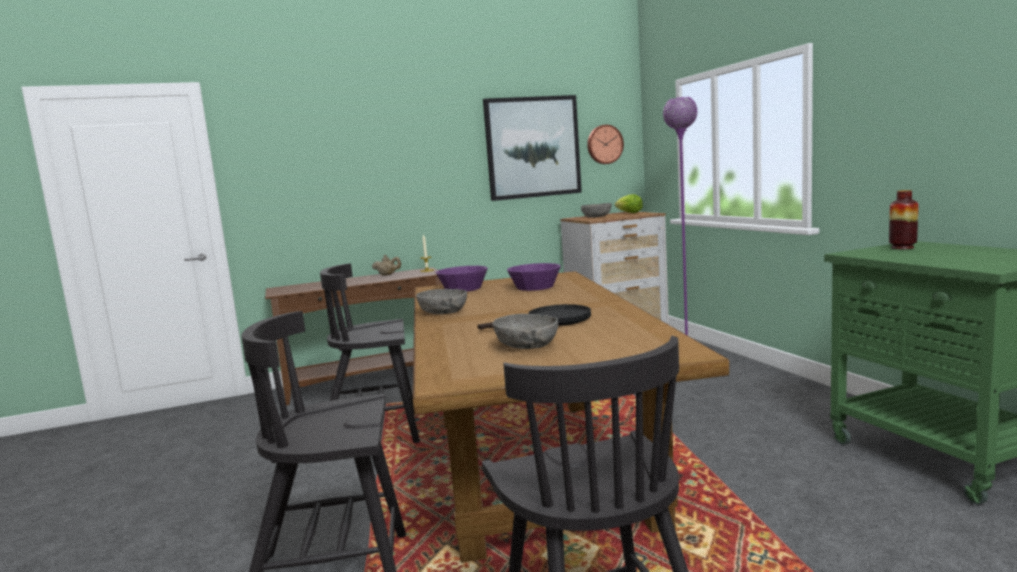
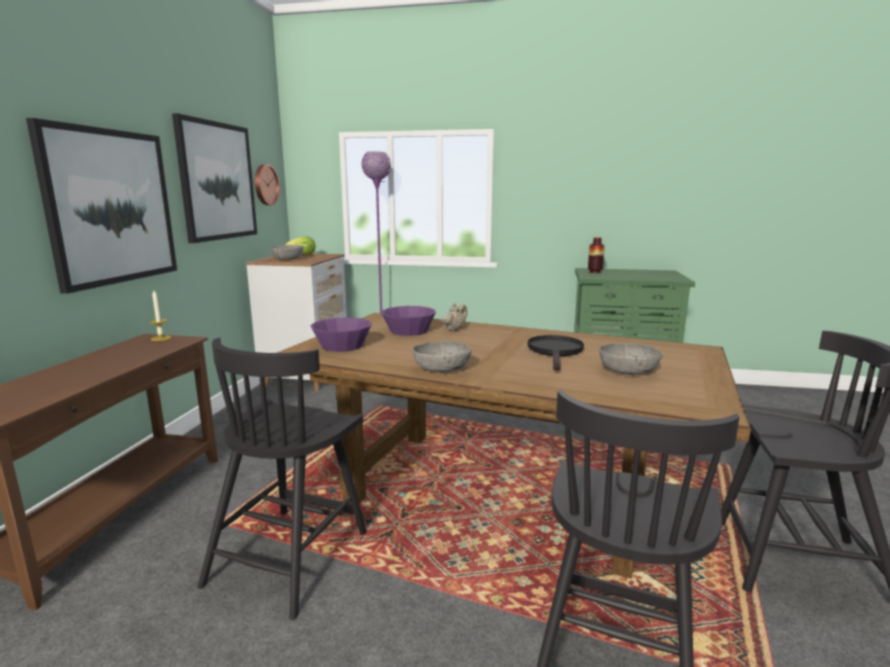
camera: 60 degrees left, 5 degrees up
beige teapot [372,255,401,276] -> beige teapot moved to [443,303,467,331]
none -> picture [26,118,177,294]

